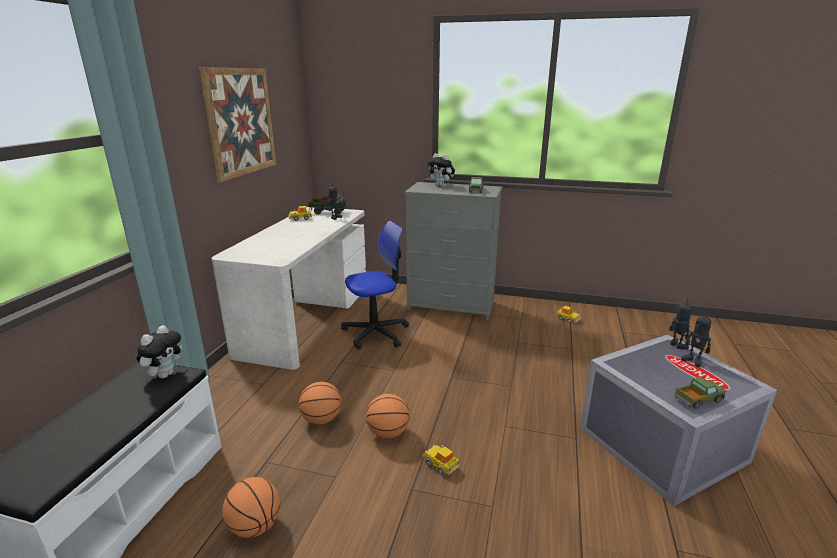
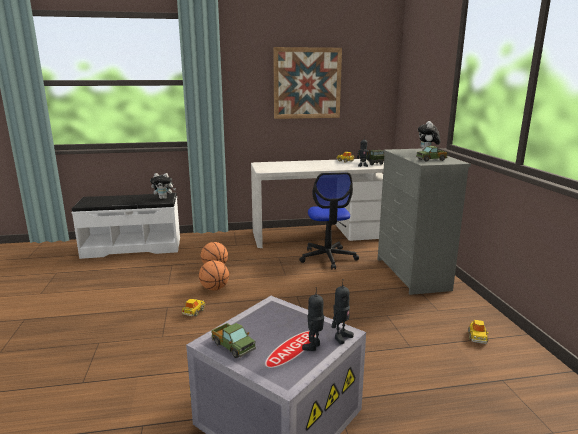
camera: 65 degrees right, 5 degrees down
basketball [222,477,281,538] -> none
office chair [341,221,409,349] -> office chair turned 45 degrees clockwise [299,173,359,269]

